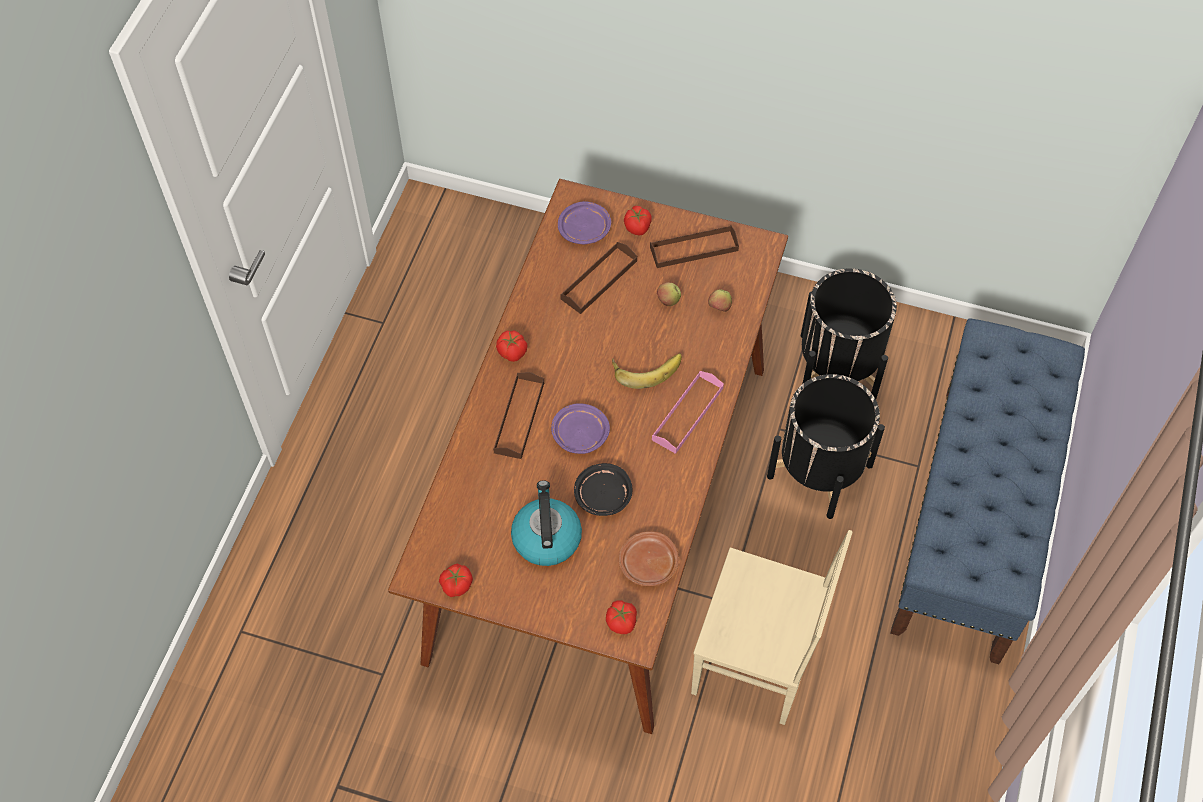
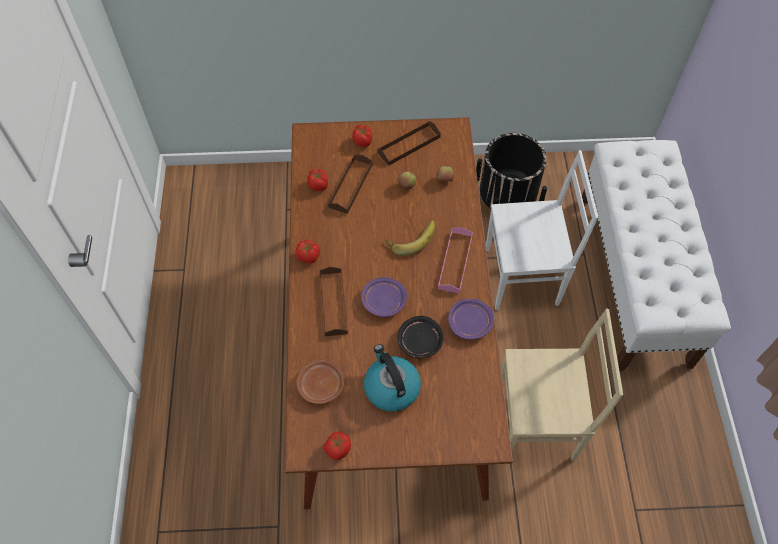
camera: 20 degrees left, 0 degrees up
purple plate [558,201,611,244] -> purple plate moved to [448,299,494,340]
tomato [606,600,637,634] -> tomato moved to [307,169,328,191]
brown plate [619,531,679,586] -> brown plate moved to [297,359,344,404]
black planter [767,374,885,519] -> white chair [486,150,598,310]
blue bench [890,319,1085,664] -> white bench [582,140,731,372]

